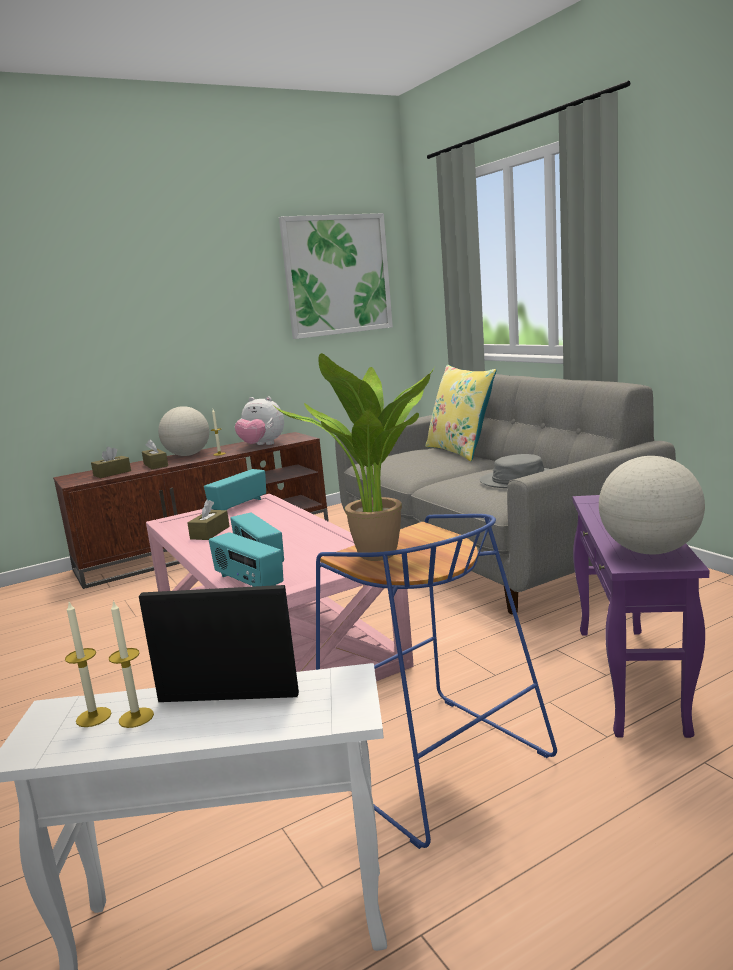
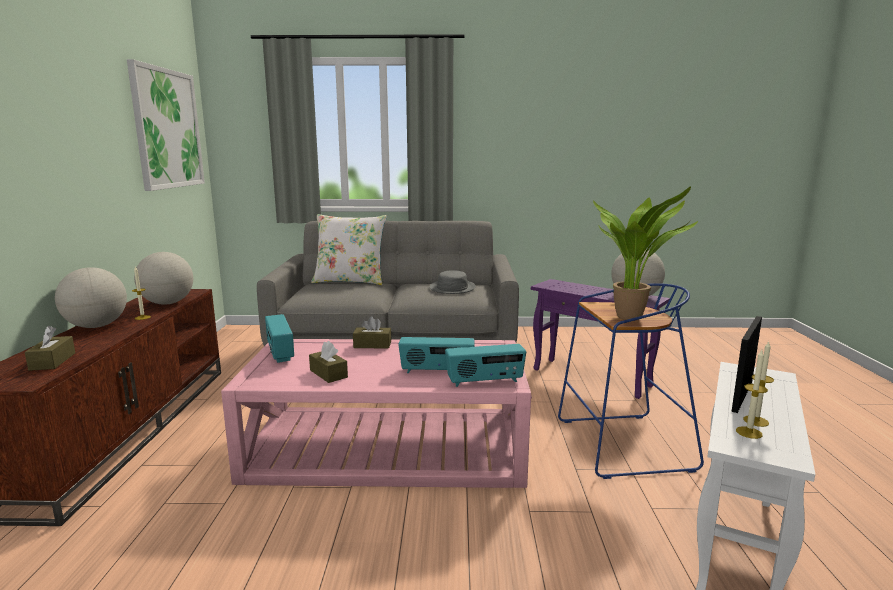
camera: 60 degrees left, 0 degrees up
brown tissue box [142,439,168,469] -> brown tissue box moved to [353,316,391,348]
plush toy [235,396,284,445] -> globe [134,252,193,305]
yellow pillow [425,365,497,461] -> white pillow [311,214,387,285]

